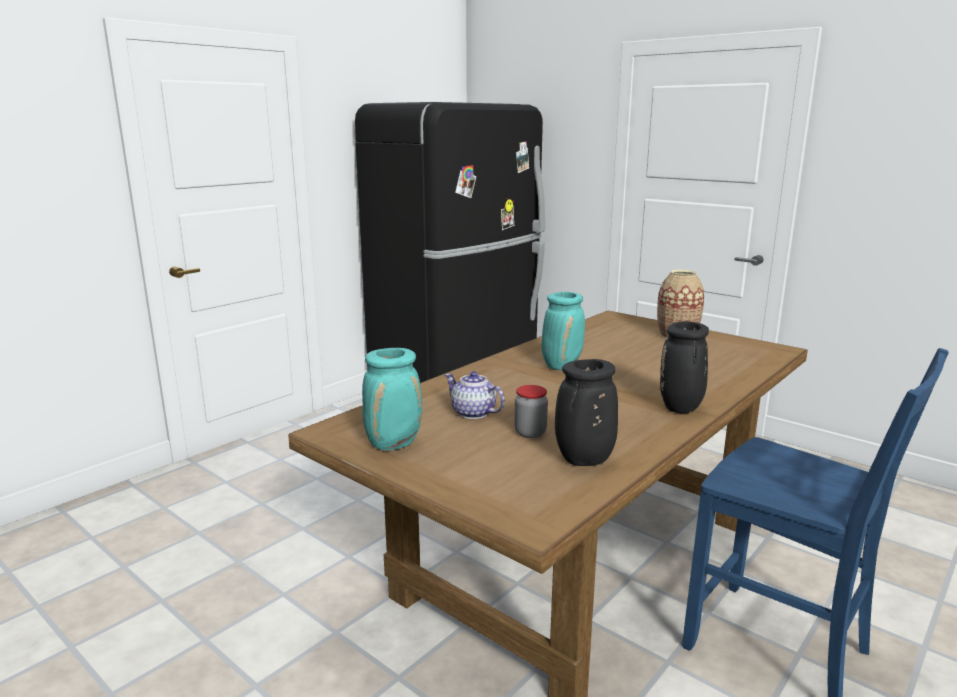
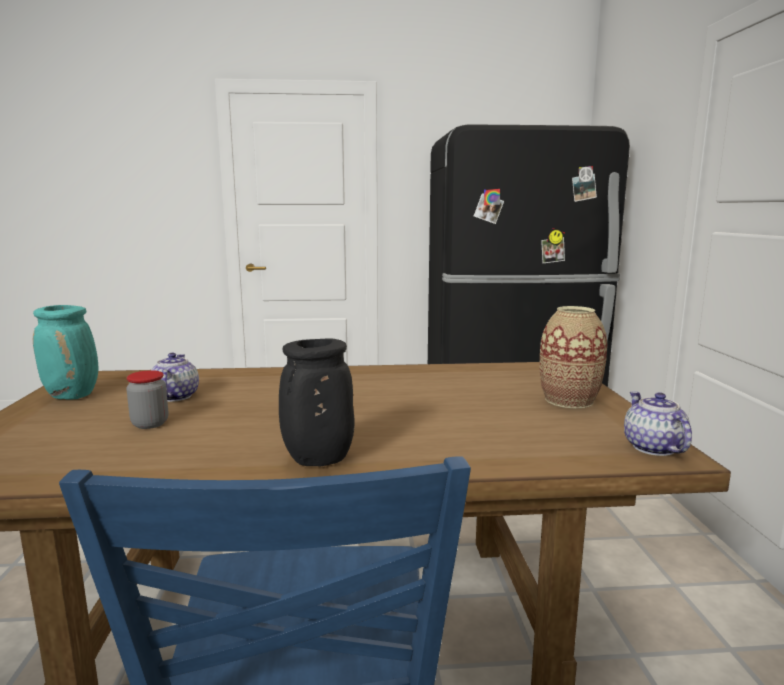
camera: 45 degrees right, 5 degrees down
turquoise vase [542,292,585,370] -> none
black vase [555,359,618,466] -> none
none -> teapot [624,392,692,456]

